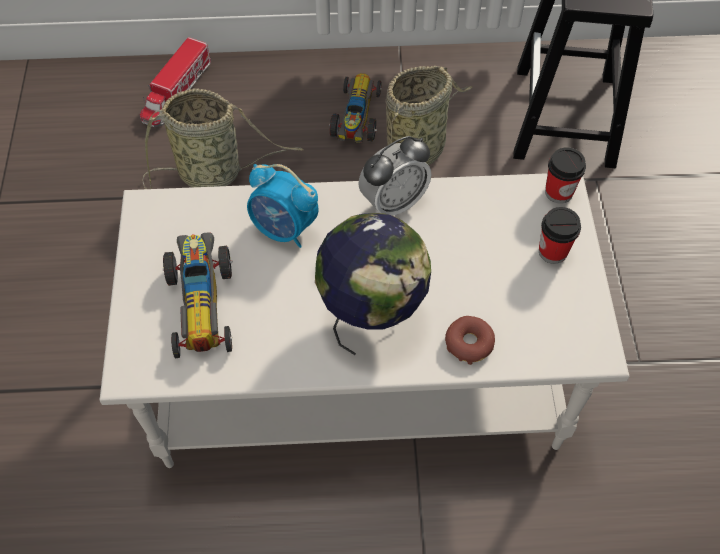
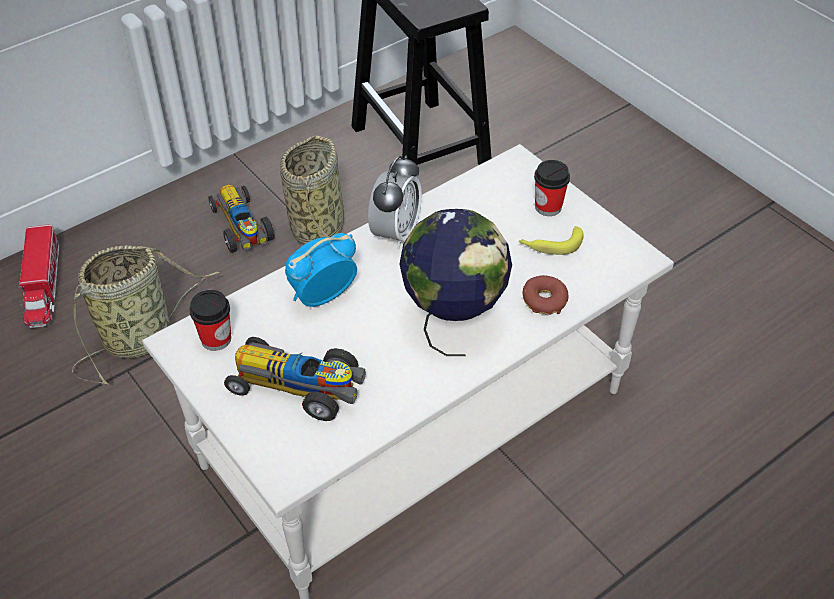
camera: 35 degrees left, 10 degrees down
toy car [163,232,233,358] -> toy car turned 150 degrees clockwise [224,337,366,421]
alarm clock [247,164,319,248] -> alarm clock turned 150 degrees clockwise [285,233,357,307]
cup [545,147,586,204] -> cup moved to [189,290,231,351]
none -> banana [518,226,583,255]

